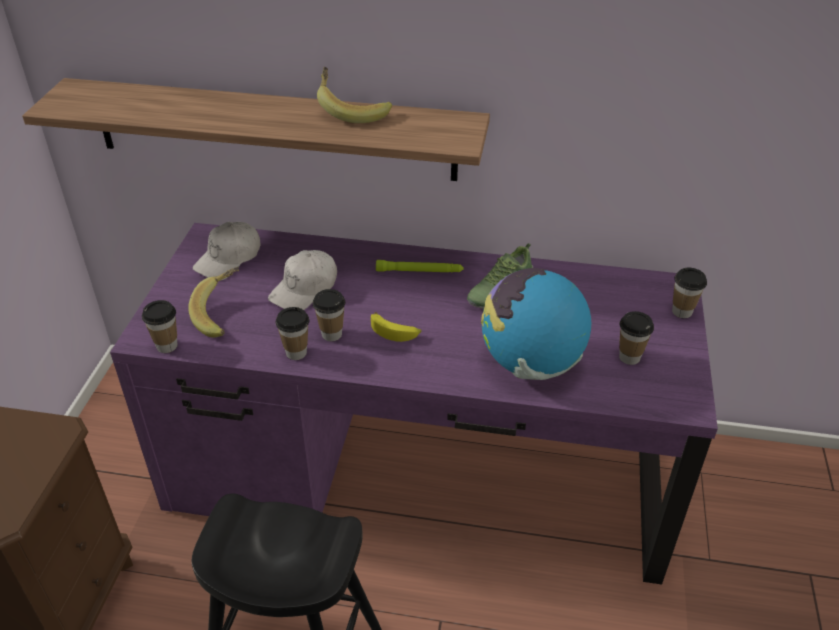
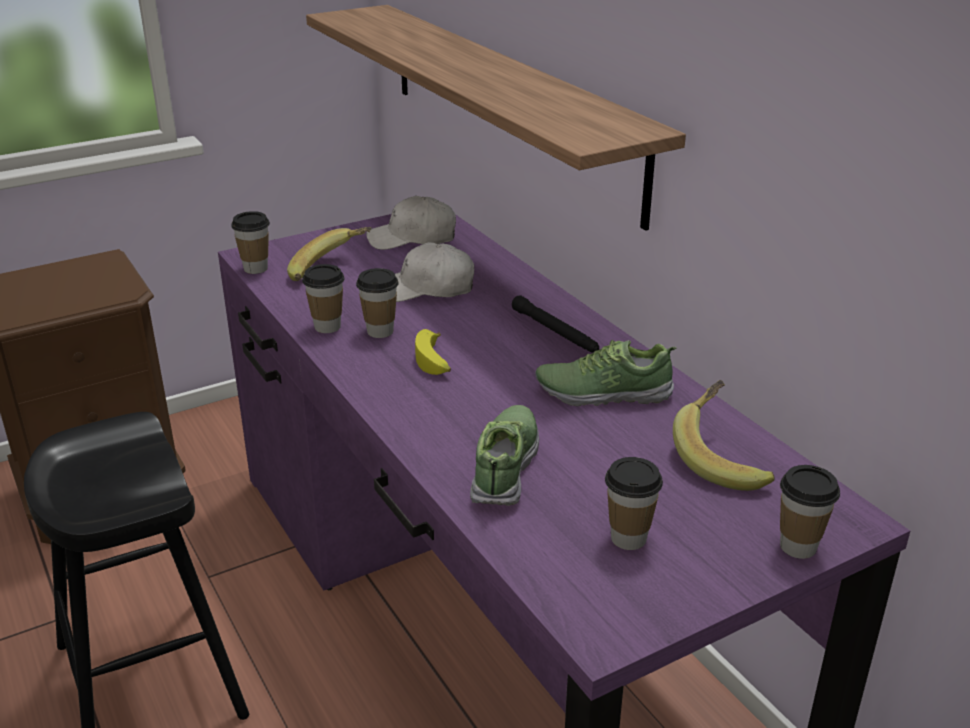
camera: 50 degrees right, 10 degrees down
banana [317,67,392,123] -> banana moved to [673,380,775,491]
green flashlight [376,260,464,272] -> black flashlight [512,295,599,352]
globe [481,268,591,380] -> shoe [470,405,539,506]

